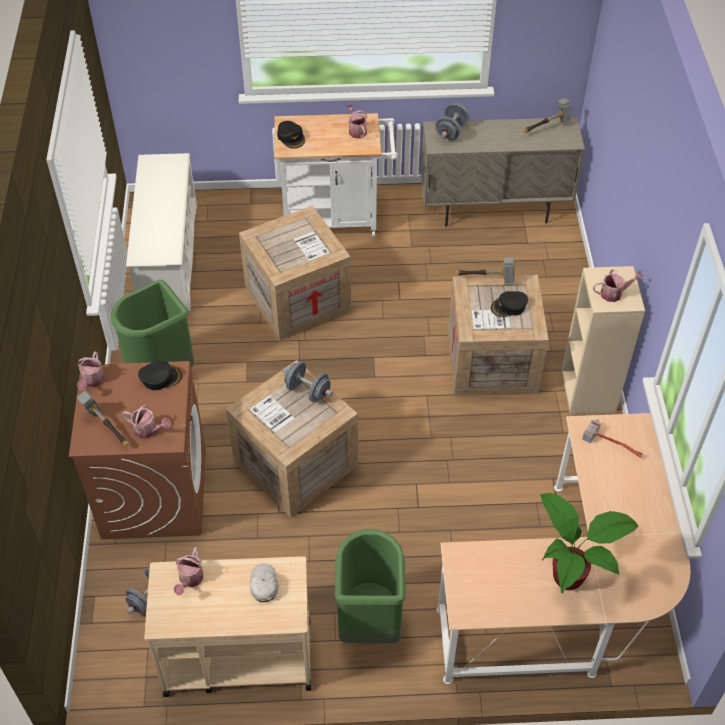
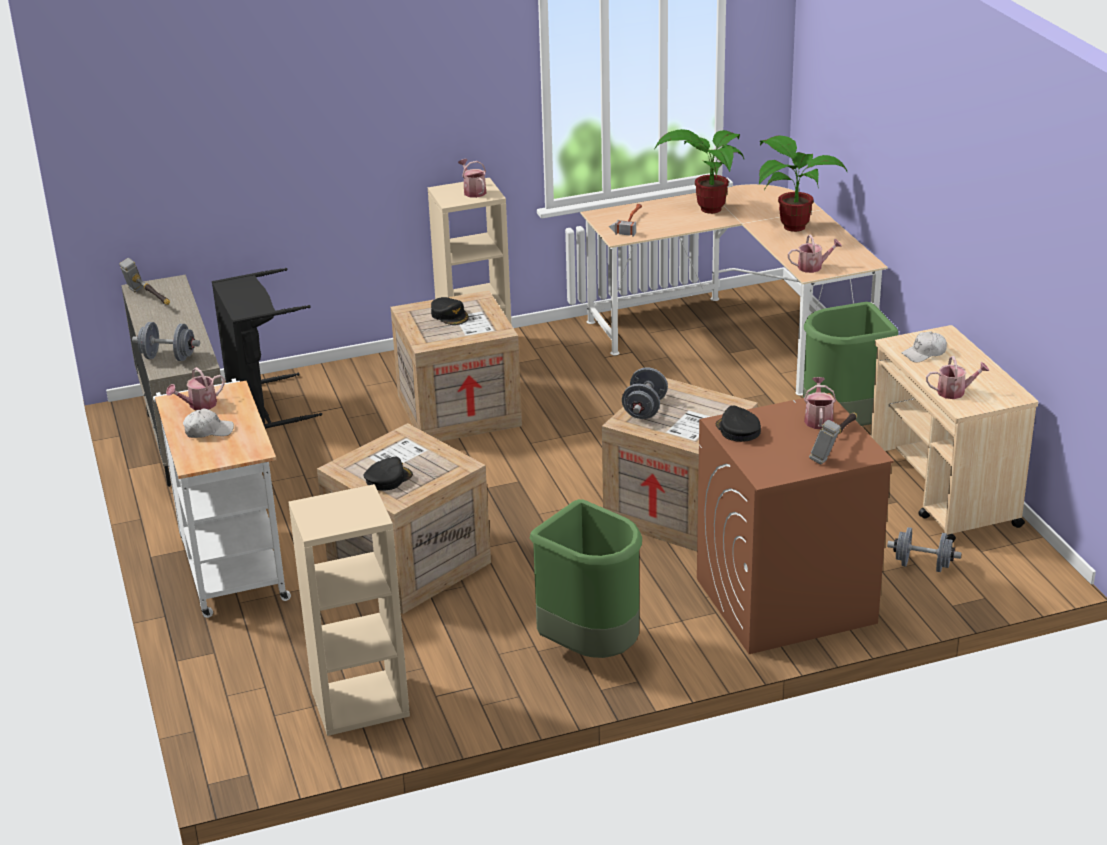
camera: 105 degrees left, 20 degrees down
watering can [77,352,105,391] -> watering can moved to [788,235,842,273]
white shoe rack [126,153,197,311] -> beige bookcase [288,484,410,736]
black cap [277,121,305,149] -> black cap moved to [363,457,413,491]
hammer [455,257,515,286] -> none
none -> white cap [183,408,234,438]
none -> black laundry basket [212,268,322,429]
none -> potted plant [655,129,744,214]

